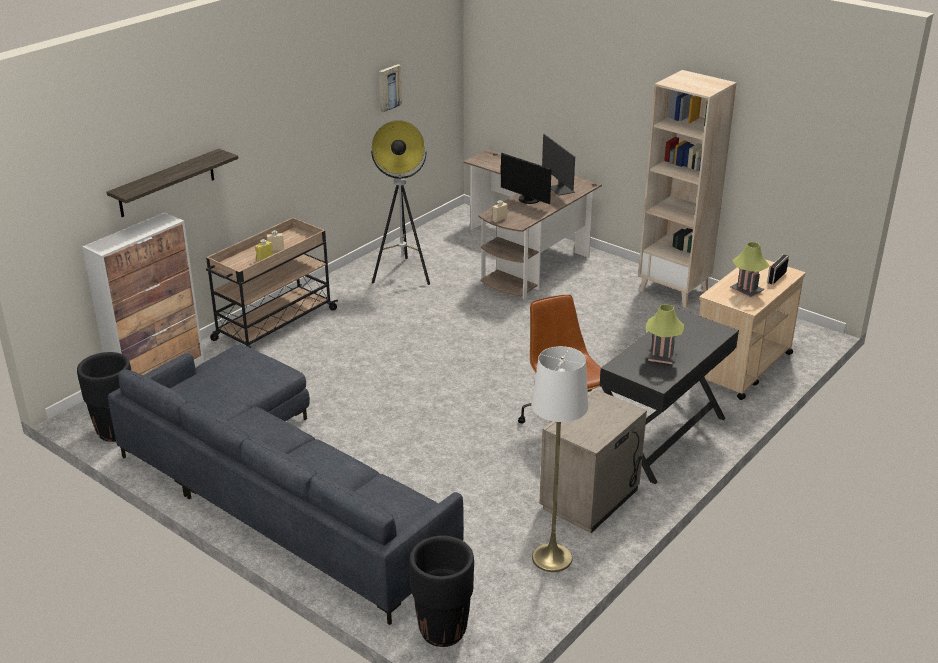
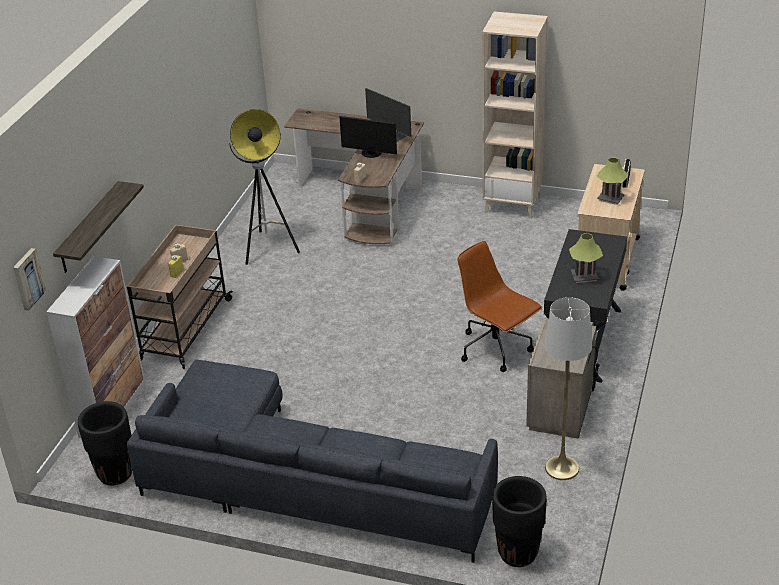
camera: 20 degrees left, 5 degrees up
picture [379,64,402,112] -> picture moved to [13,248,46,311]

